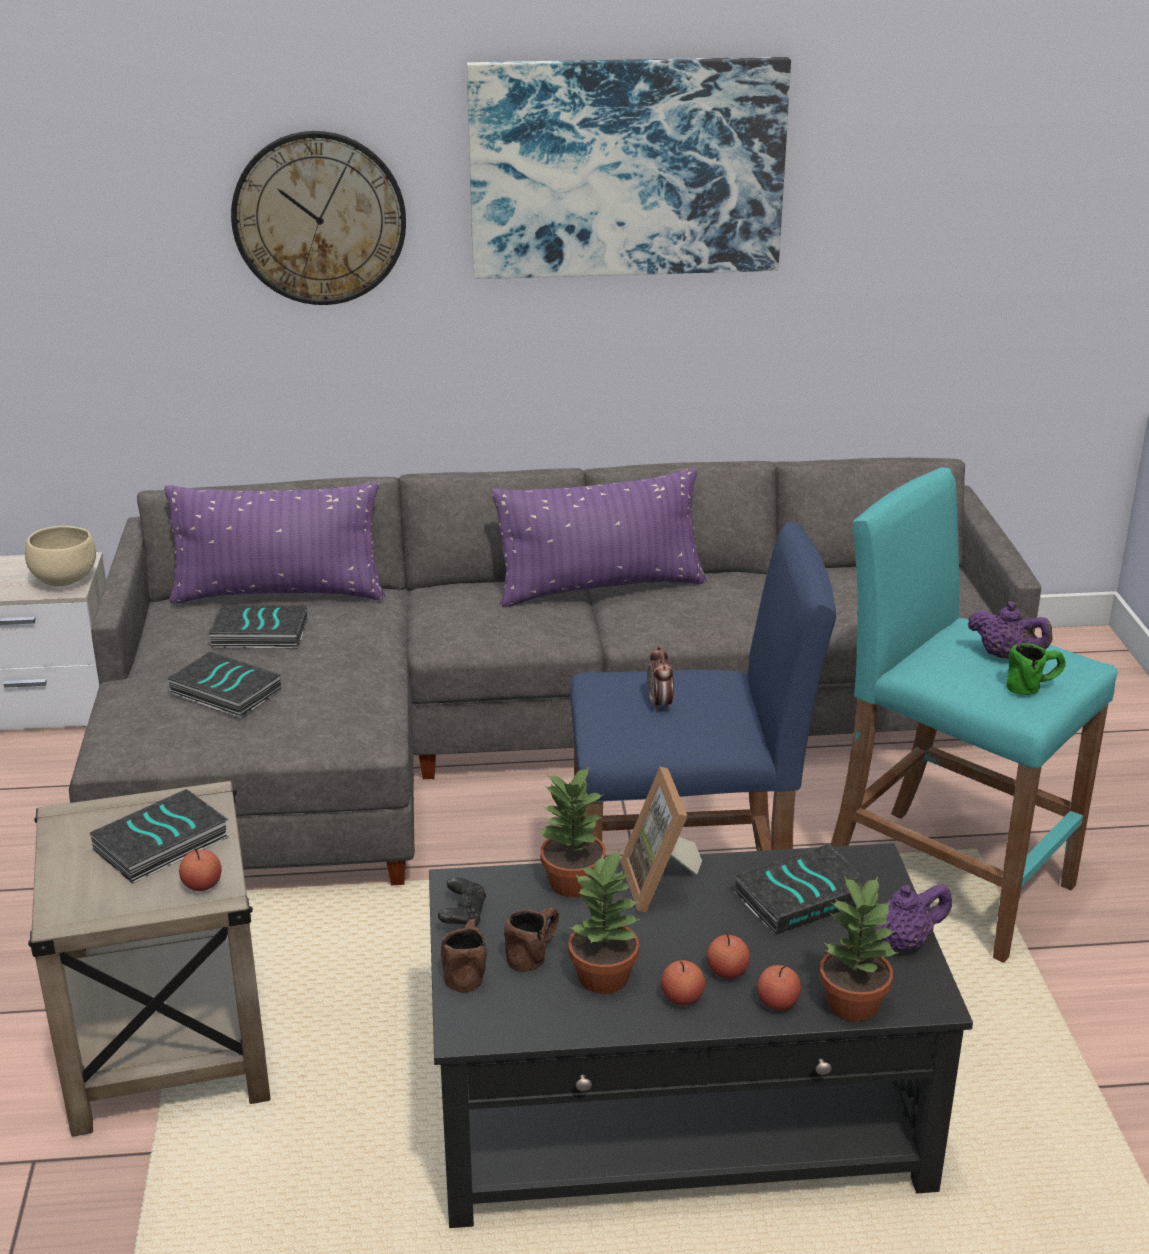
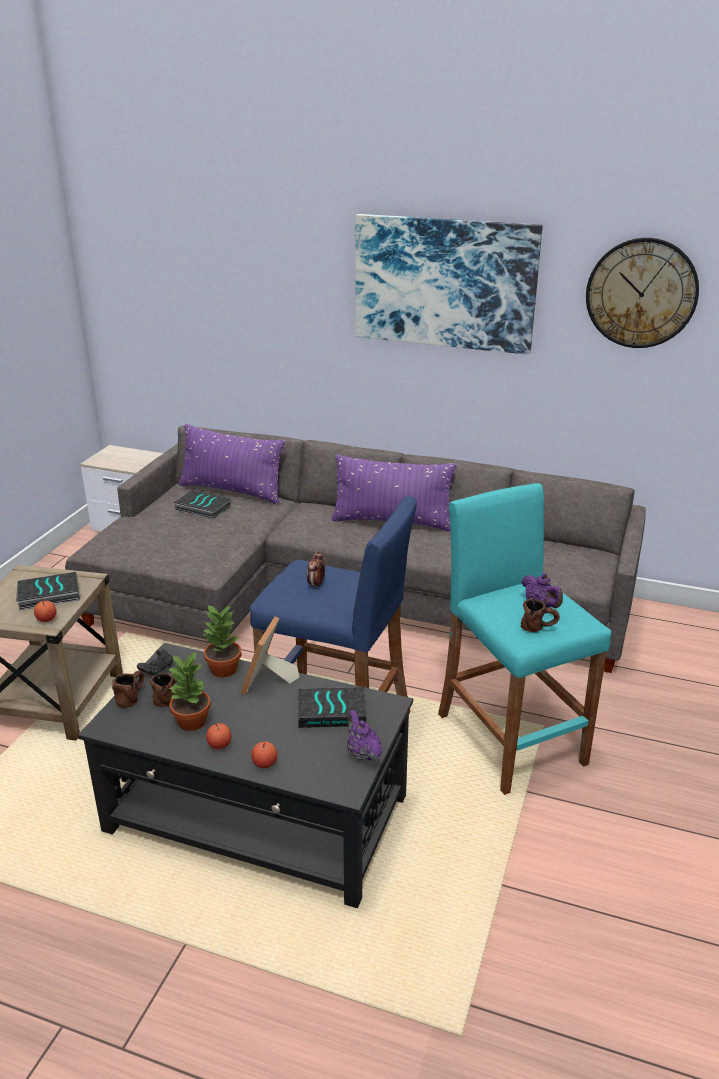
camera: 25 degrees right, 0 degrees up
beige bowl [25,526,96,586] -> none
book [167,651,281,718] -> none
wall clock [231,131,406,305] -> wall clock moved to [586,238,699,348]
apple [706,931,750,979] -> none
potted plant [819,876,898,1021] -> none
purple teapot [874,884,952,951] -> purple teapot turned 120 degrees counterclockwise [347,710,382,762]
green mug [1006,643,1066,695] -> brown mug [521,599,560,632]

